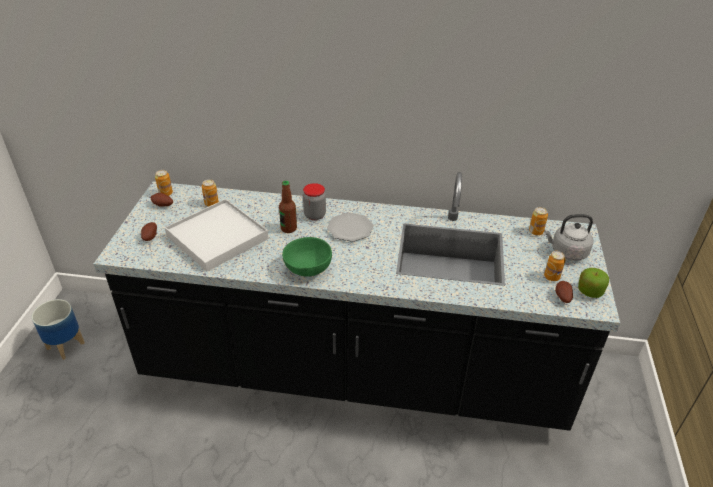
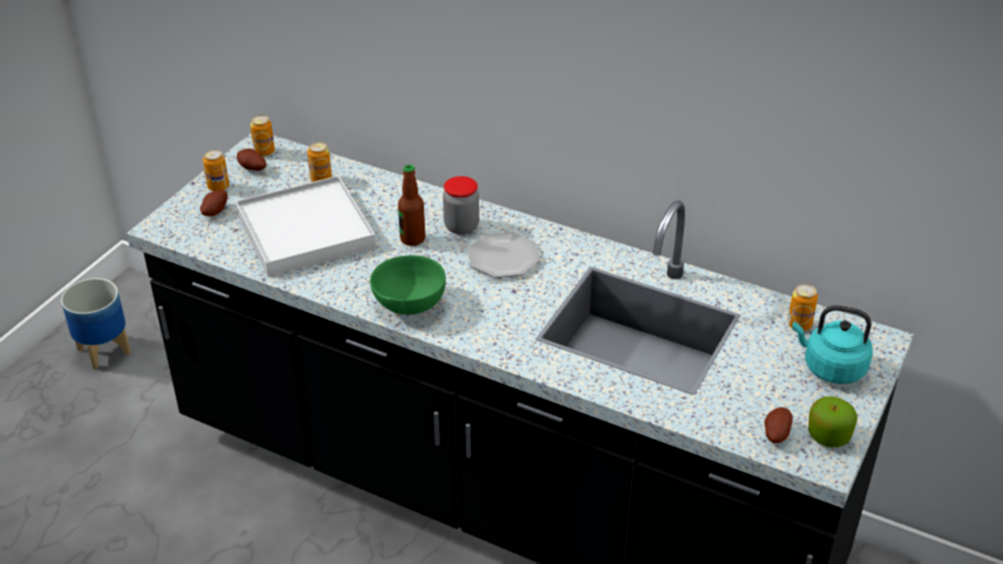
camera: 20 degrees right, 0 degrees up
grey kettle [544,214,593,261] -> turquoise kettle [792,305,873,384]
can [544,251,566,281] -> can moved to [203,149,229,191]

